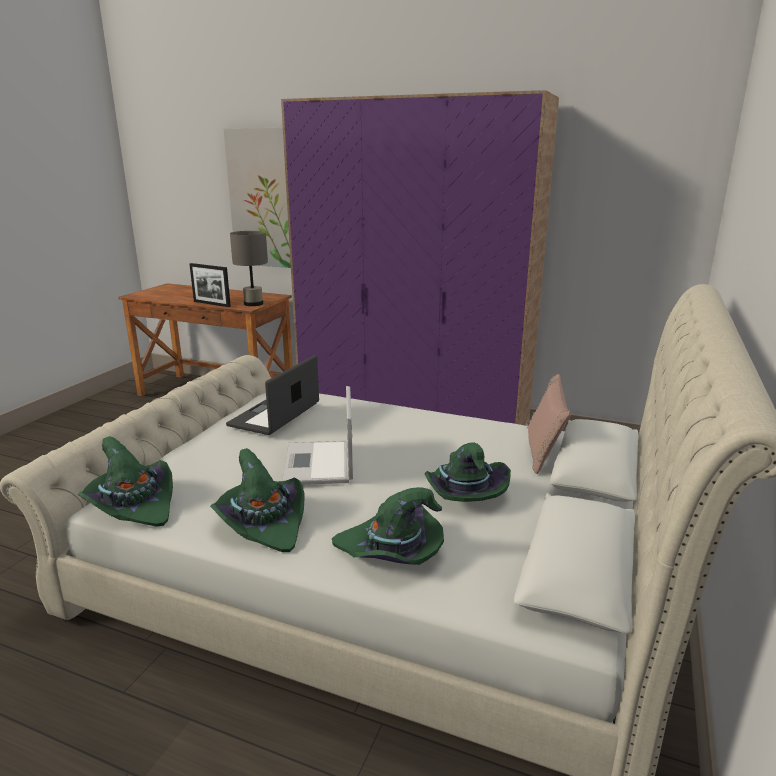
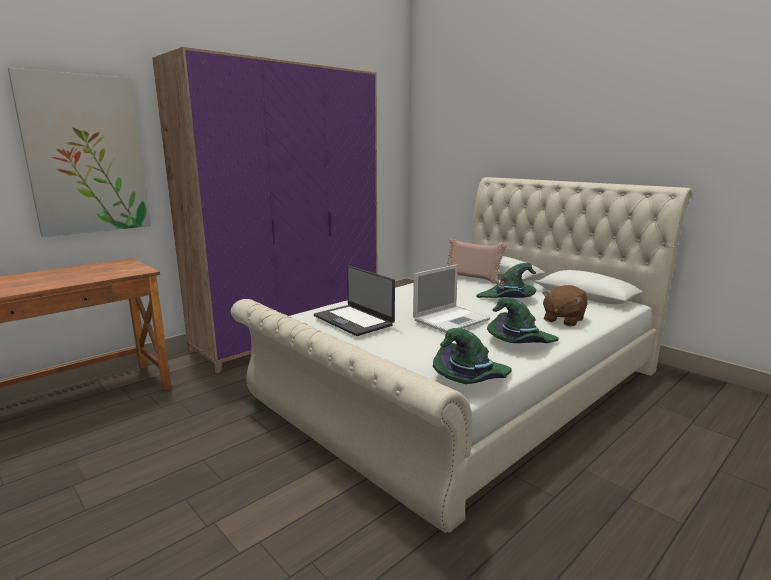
camera: 65 degrees left, 5 degrees down
picture frame [190,263,231,307] -> none
grey table lamp [230,231,268,306] -> none
laptop [282,386,353,485] -> laptop turned 60 degrees counterclockwise [413,264,490,333]
green hat [332,487,444,565] -> brown plush toy [542,285,588,326]

